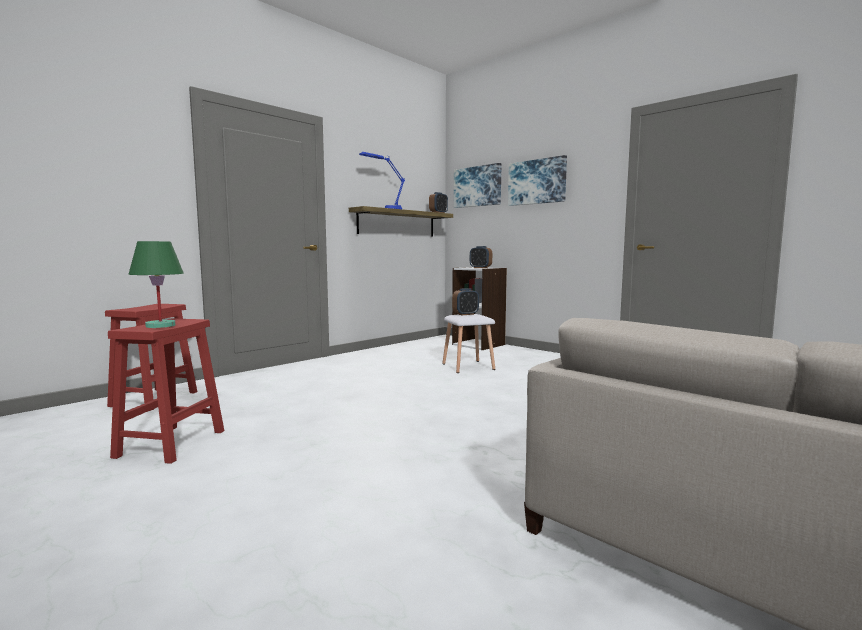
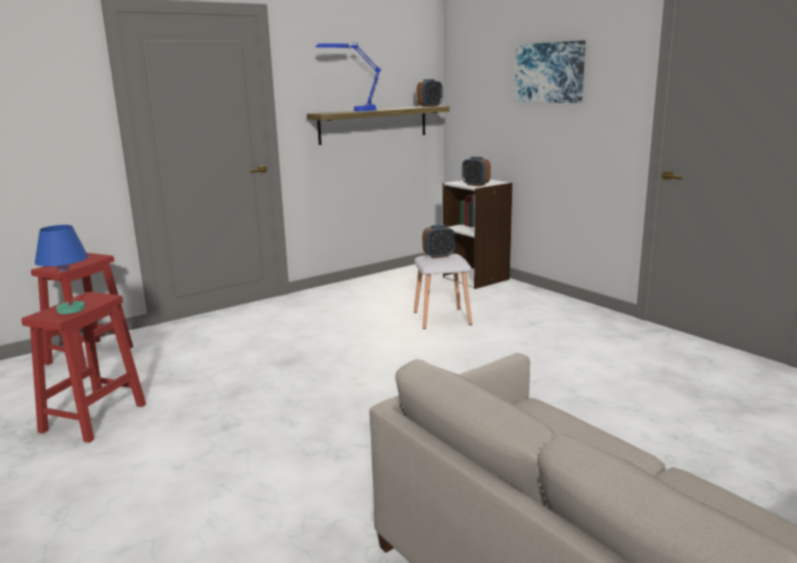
camera: 10 degrees right, 10 degrees up
green table lamp [128,241,184,328] -> blue table lamp [35,225,88,314]
picture [454,163,501,208] -> none

